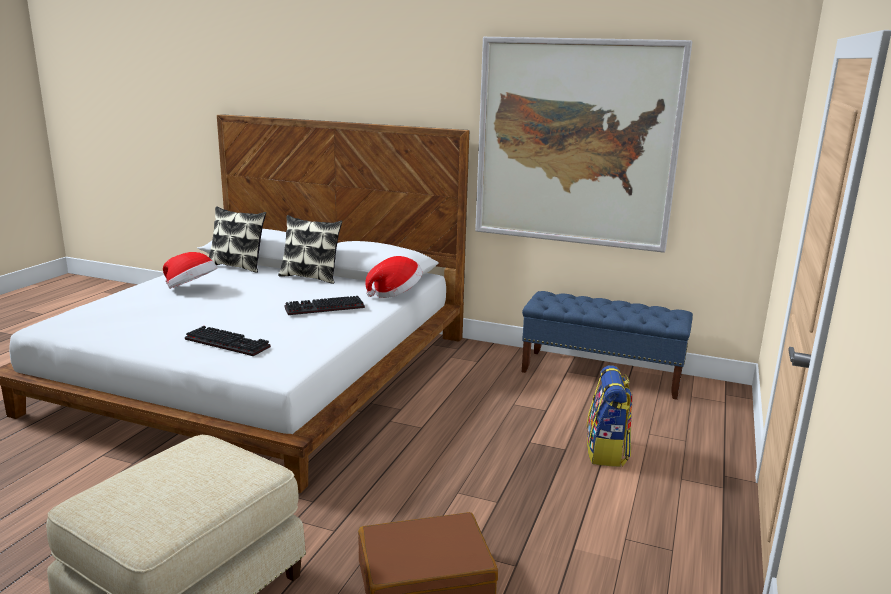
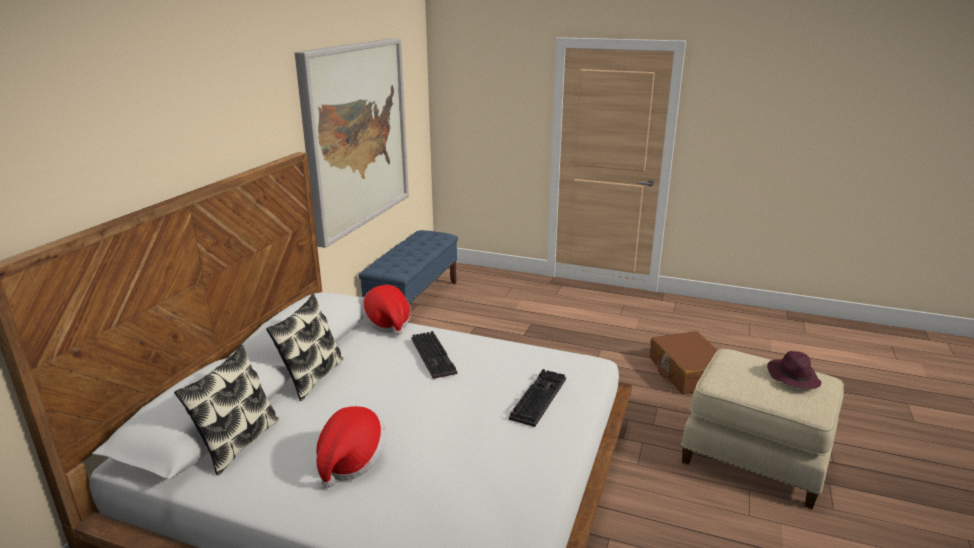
camera: 90 degrees left, 5 degrees up
backpack [587,365,632,467] -> none
none -> purple hat [767,351,821,389]

